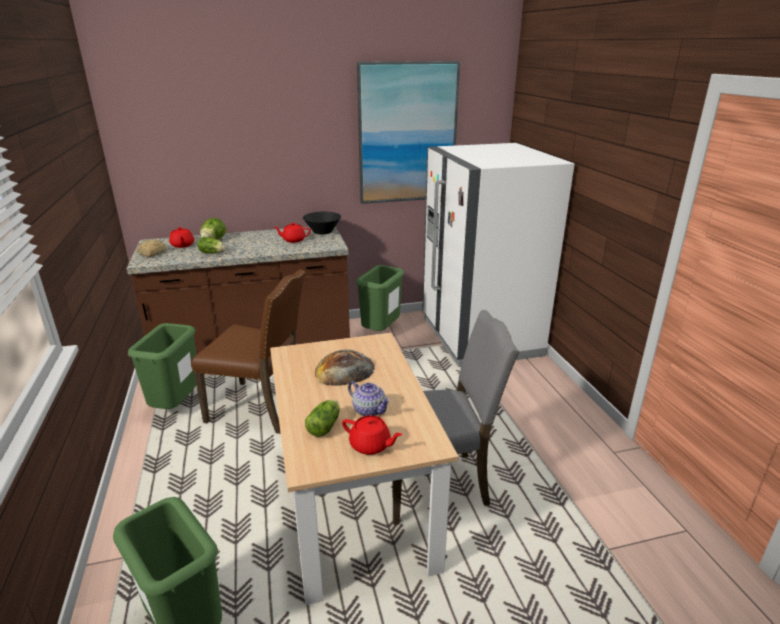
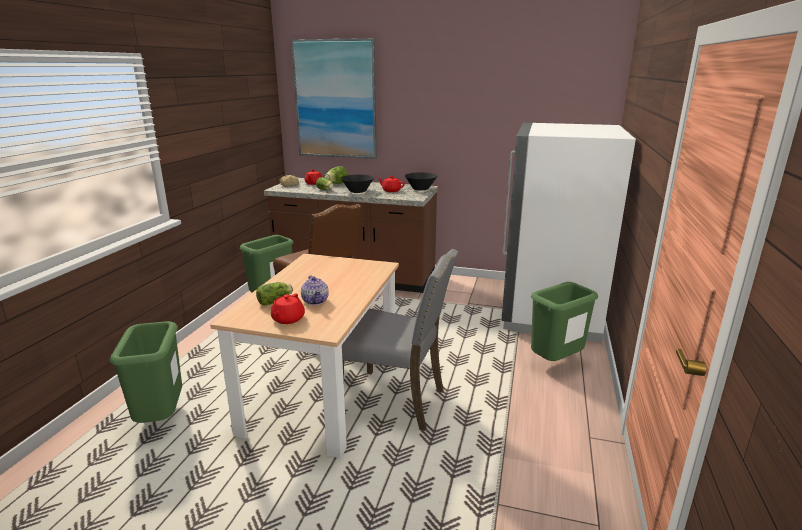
camera: 30 degrees right, 5 degrees down
bread [315,350,375,386] -> none
red teapot [342,415,403,455] -> red teapot turned 45 degrees clockwise [271,293,305,324]
green trash can [356,265,404,331] -> green trash can moved to [531,282,598,361]
picture [357,61,460,204] -> picture moved to [291,38,377,159]
none -> black bowl [341,175,374,193]

